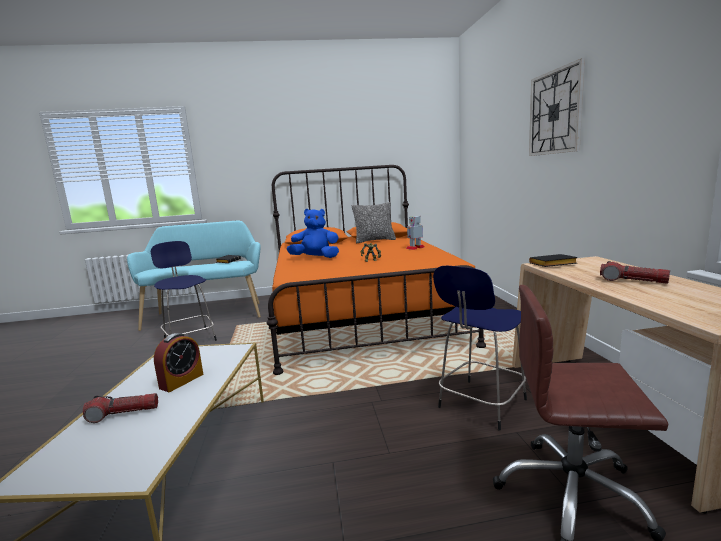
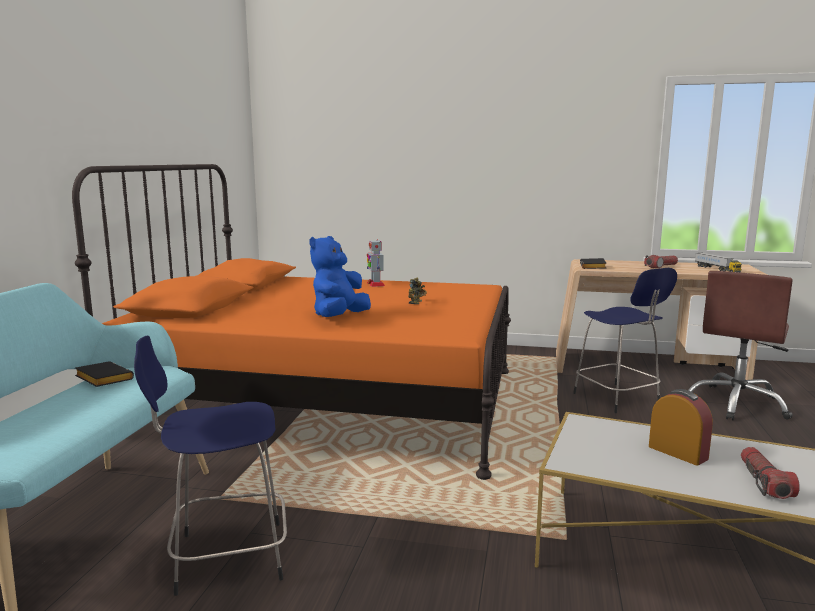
camera: 70 degrees left, 0 degrees up
pillow [352,202,396,243] -> none
wall clock [529,58,585,156] -> none
none -> toy truck [695,253,742,272]

